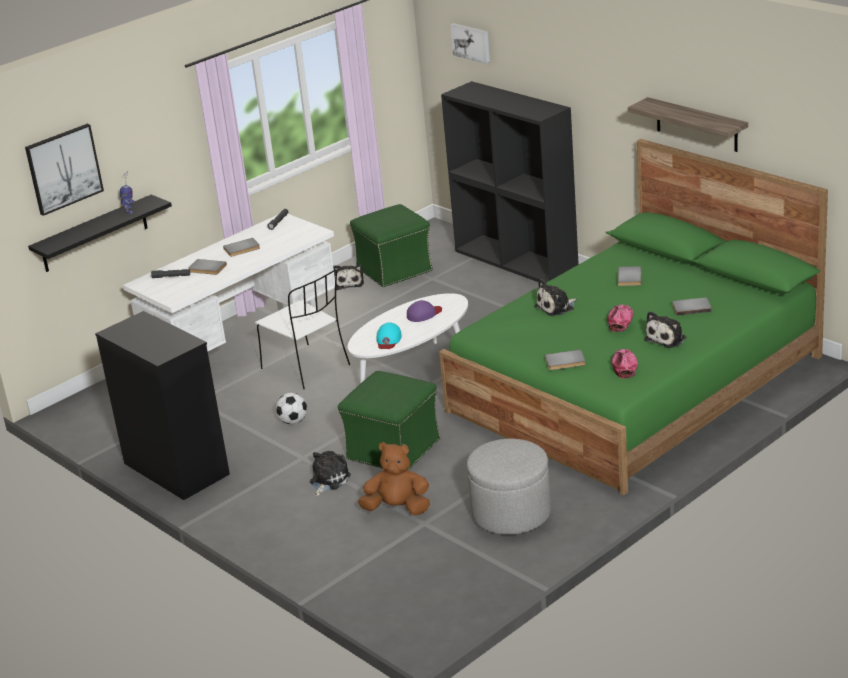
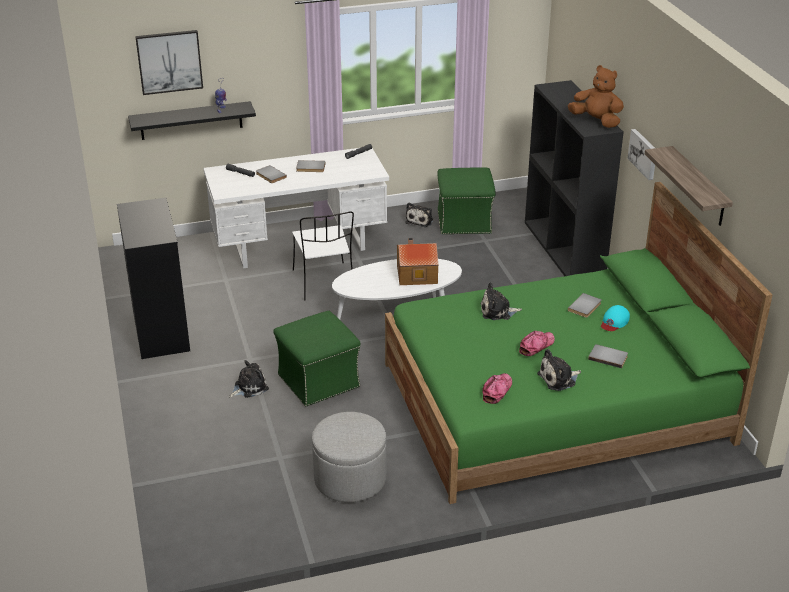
camera: 25 degrees right, 5 degrees up
football [276,393,307,424] -> none
brown plush toy [358,442,430,515] -> brown plush toy moved to [568,65,624,128]
turquoise cap [377,322,402,349] -> turquoise cap moved to [601,305,630,331]
purple cap [407,300,442,322] -> toy house [397,238,438,285]
picture [450,23,490,64] -> picture moved to [627,129,655,180]
grey book [545,350,586,370] -> none

